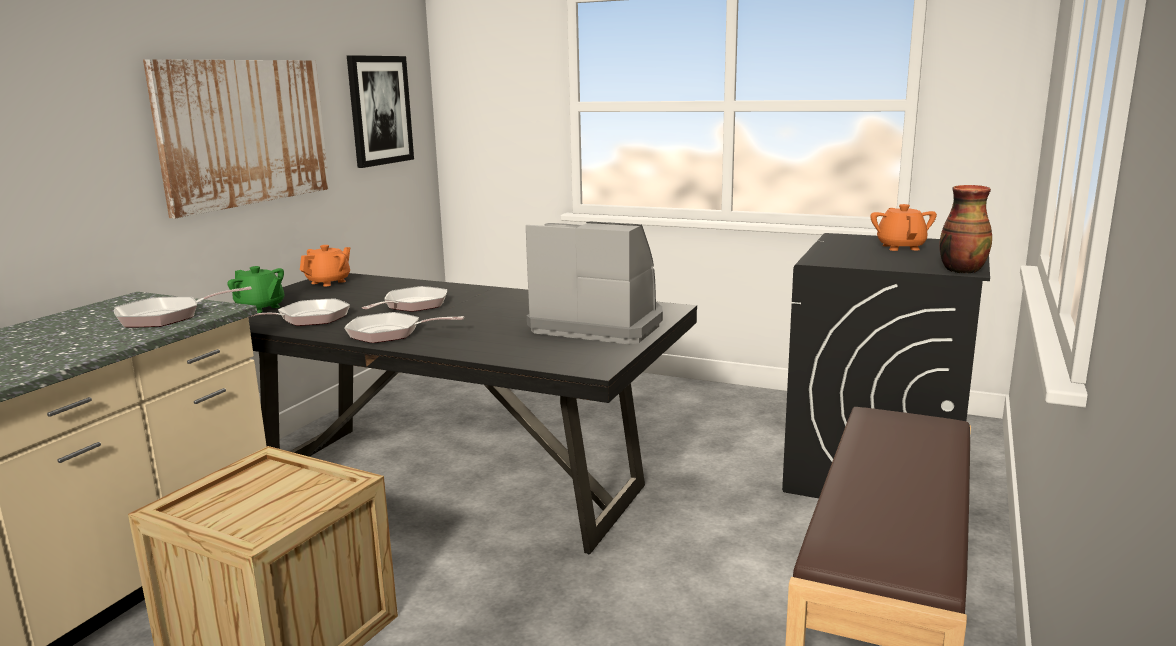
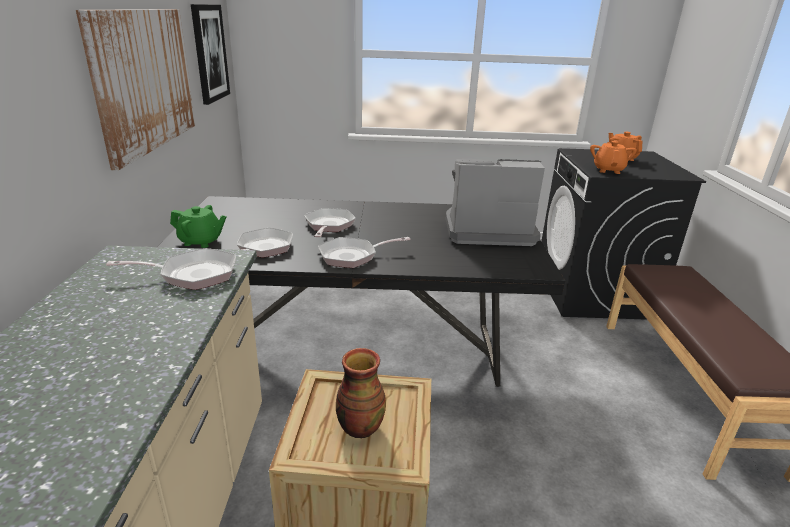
camera: 25 degrees left, 10 degrees up
frying pan [114,286,252,327] -> frying pan turned 135 degrees counterclockwise [106,248,236,290]
orange teapot [300,245,350,286] -> orange teapot moved to [590,141,637,174]
vase [939,185,992,273] -> vase moved to [336,348,386,438]

